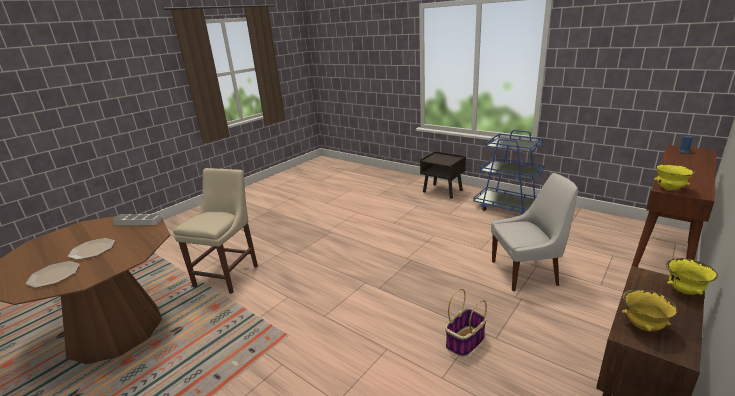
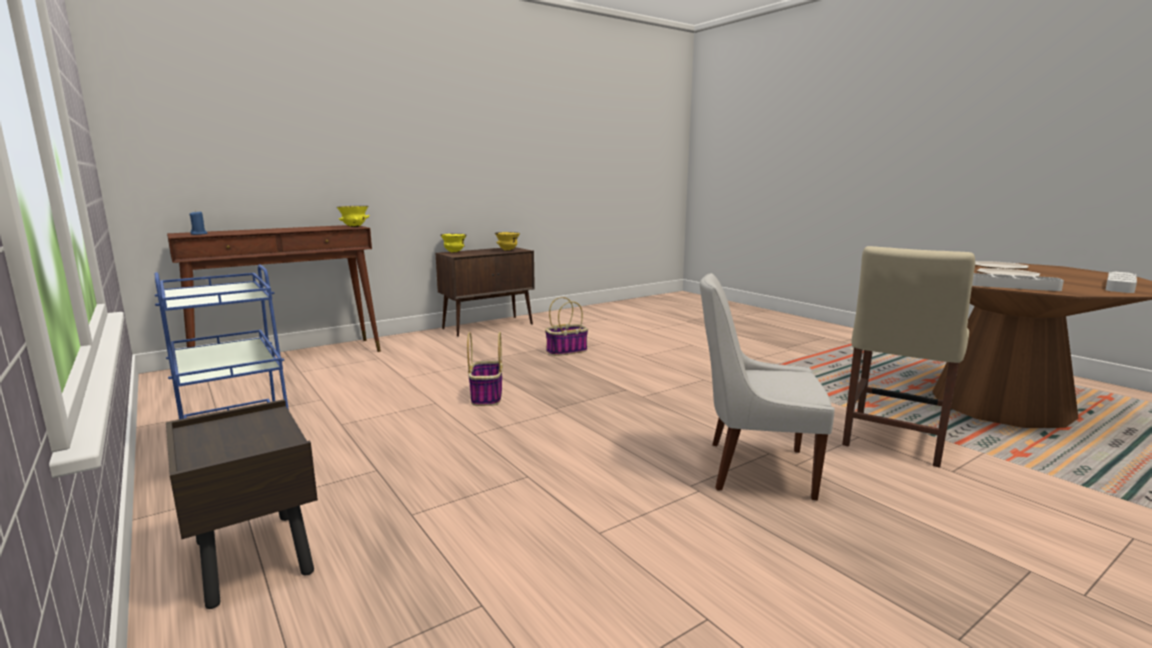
camera: 165 degrees left, 10 degrees down
white chair [491,173,578,291] -> white chair moved to [700,273,835,500]
none -> basket [467,332,503,406]
none -> grey tray [1106,271,1137,293]

